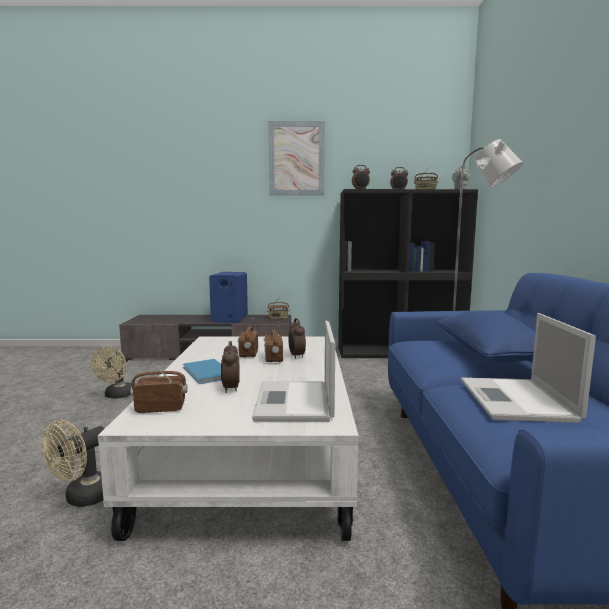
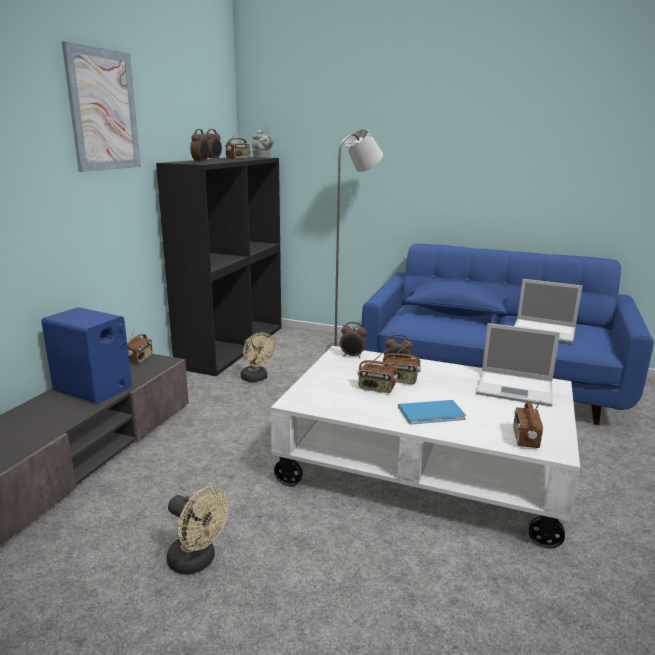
camera: 70 degrees left, 10 degrees up
beige fan [42,420,105,507] -> beige fan moved to [241,332,276,382]
alarm clock [221,341,240,393] -> alarm clock moved to [340,322,367,358]

